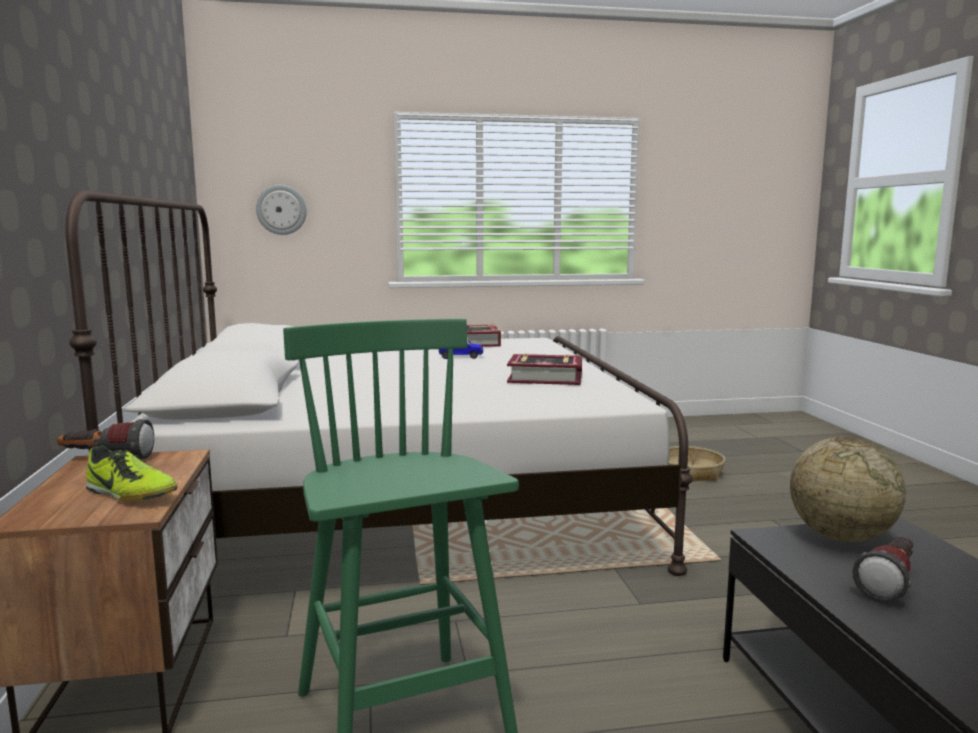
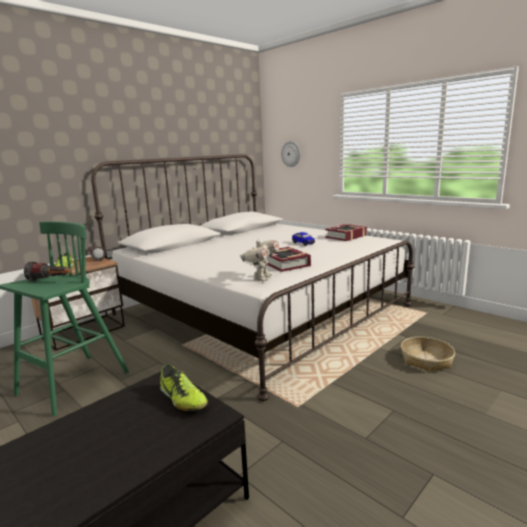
camera: 55 degrees right, 5 degrees up
globe [790,436,906,542] -> shoe [160,364,208,411]
flashlight [852,537,914,603] -> flashlight moved to [24,261,71,281]
none -> toy robot [240,236,279,281]

